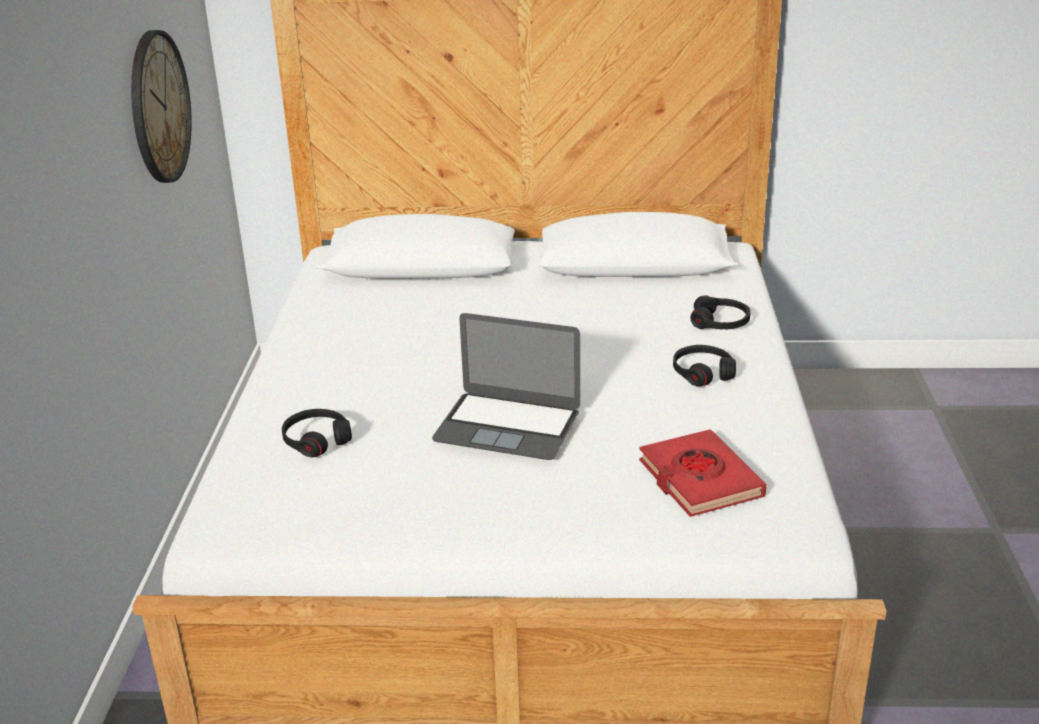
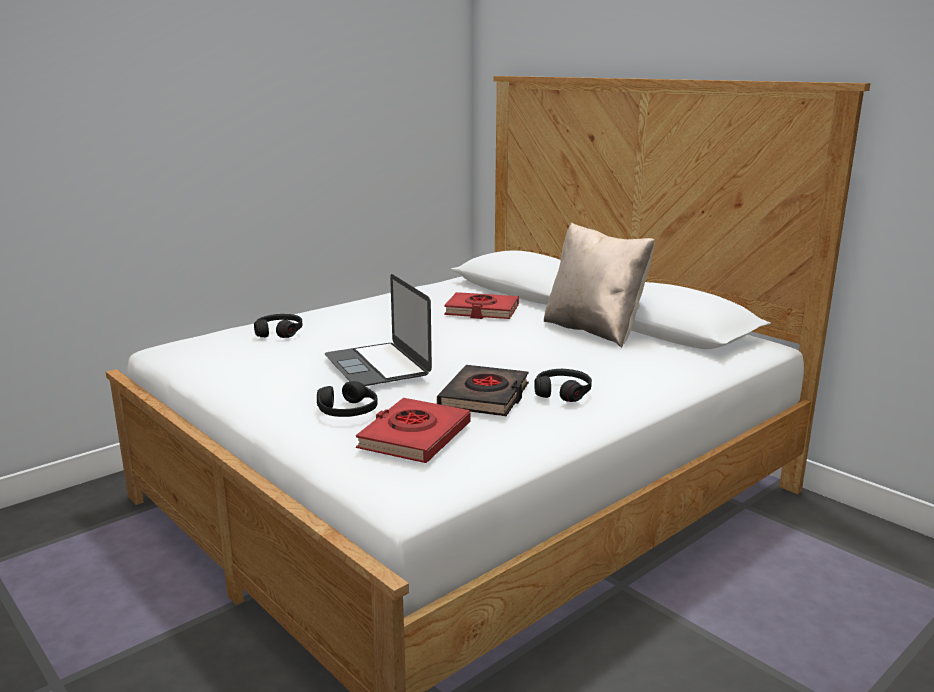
camera: 45 degrees right, 10 degrees down
wall clock [131,30,192,183] -> none
black headphones [691,295,751,329] -> black headphones moved to [317,381,378,417]
none -> black book [437,365,529,416]
none -> red book [444,292,519,319]
none -> beige pillow [544,223,655,347]

